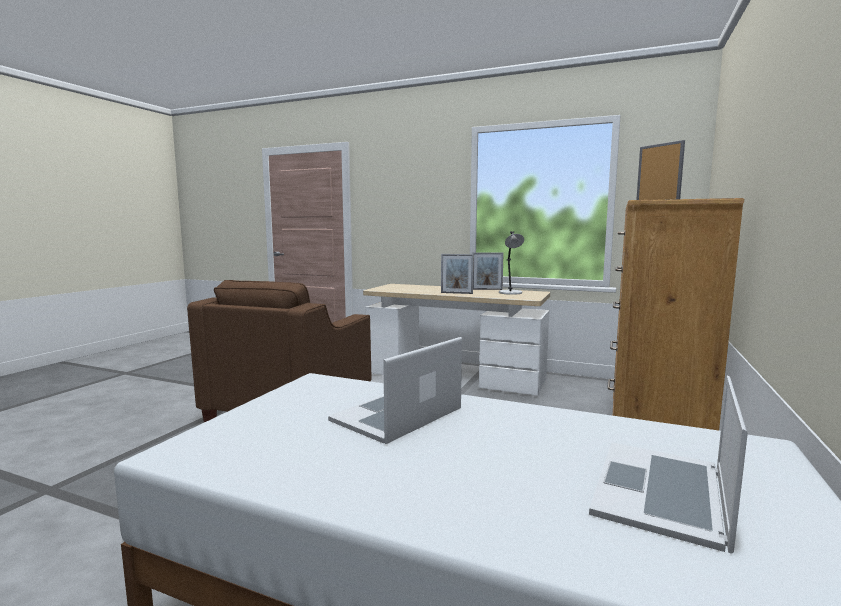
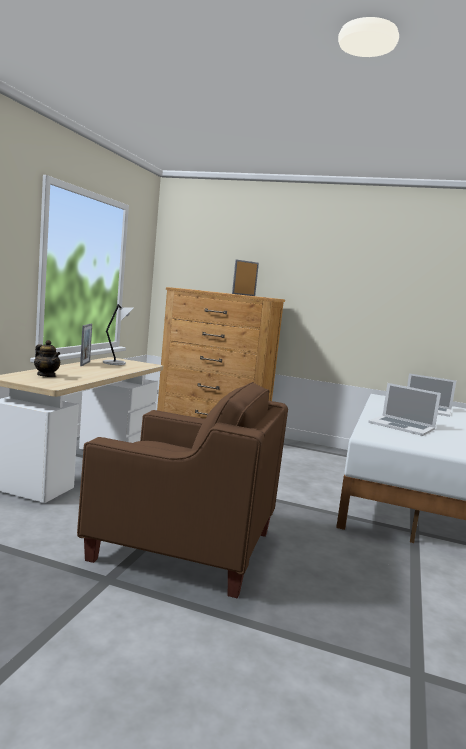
camera: 95 degrees left, 0 degrees up
picture frame [441,254,474,294] -> none
none -> teapot [34,340,60,377]

